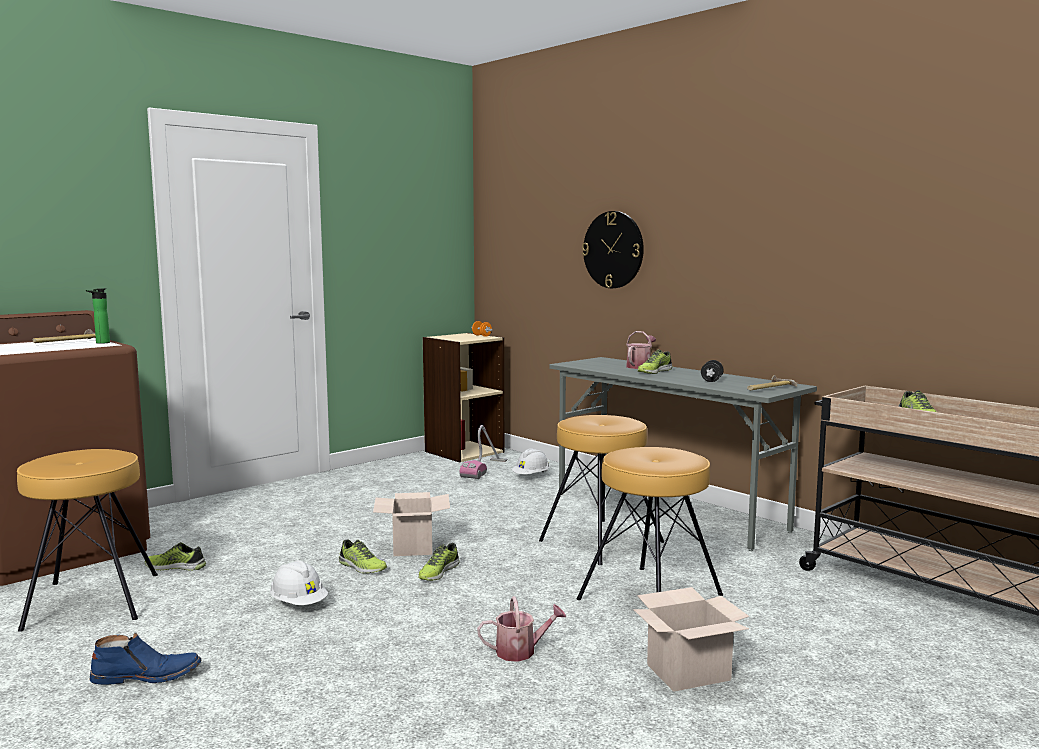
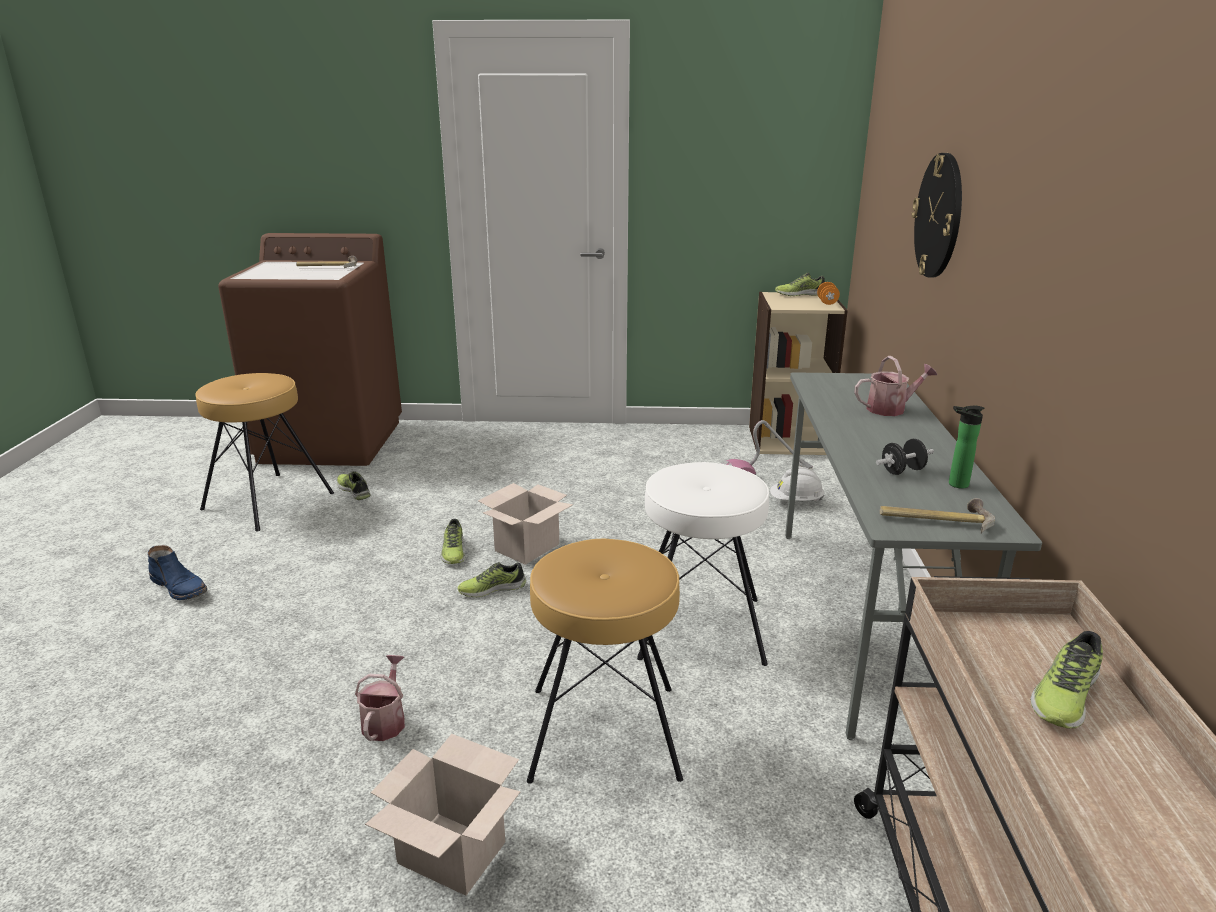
camera: 45 degrees right, 15 degrees up
bottle [86,288,110,344] -> bottle moved to [949,405,984,489]
white hard hat [270,560,328,605] -> none
watering can [477,596,566,662] -> watering can turned 120 degrees counterclockwise [355,655,405,741]
brown stool [539,415,664,565] -> white stool [637,462,769,666]
shoe [637,349,673,374] -> shoe moved to [775,273,825,296]

